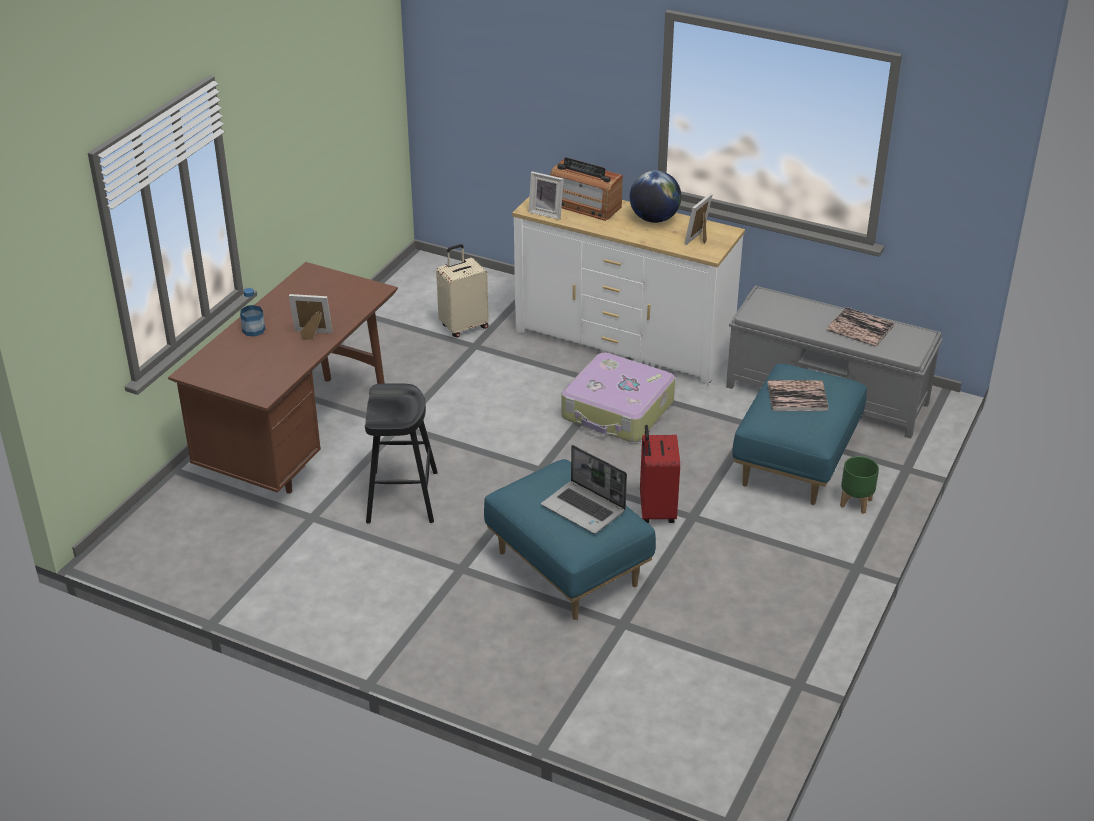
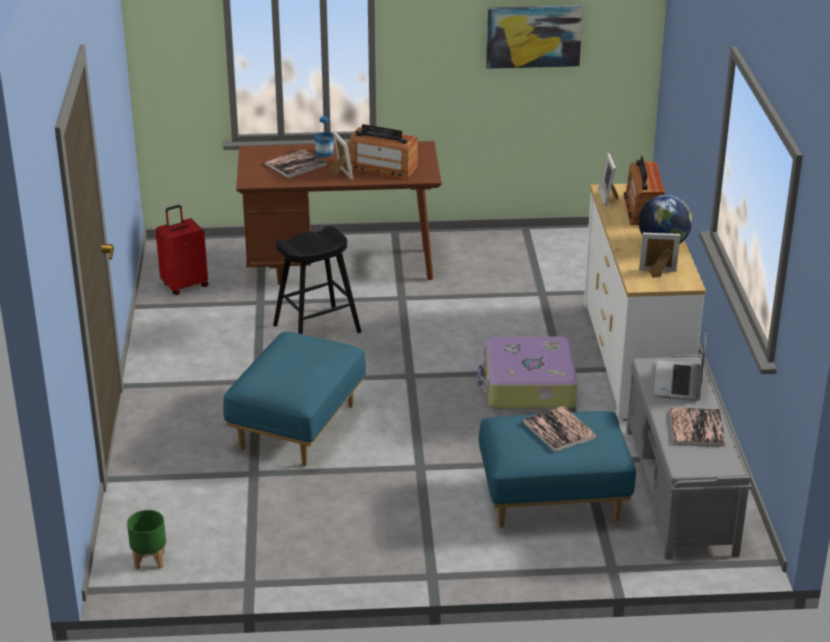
camera: 60 degrees right, 5 degrees down
beige suitcase [436,244,489,337] -> none
laptop [541,445,627,534] -> laptop moved to [653,329,706,401]
red suitcase [640,425,680,523] -> red suitcase moved to [156,205,208,295]
green planter [840,456,879,514] -> green planter moved to [127,510,166,570]
none -> book [265,149,326,179]
none -> radio [349,124,418,180]
none -> picture [486,5,583,69]

